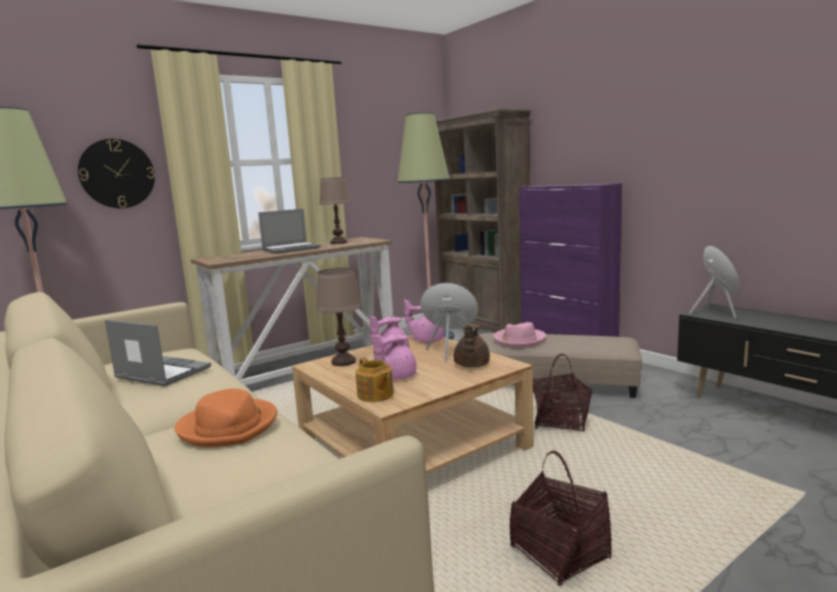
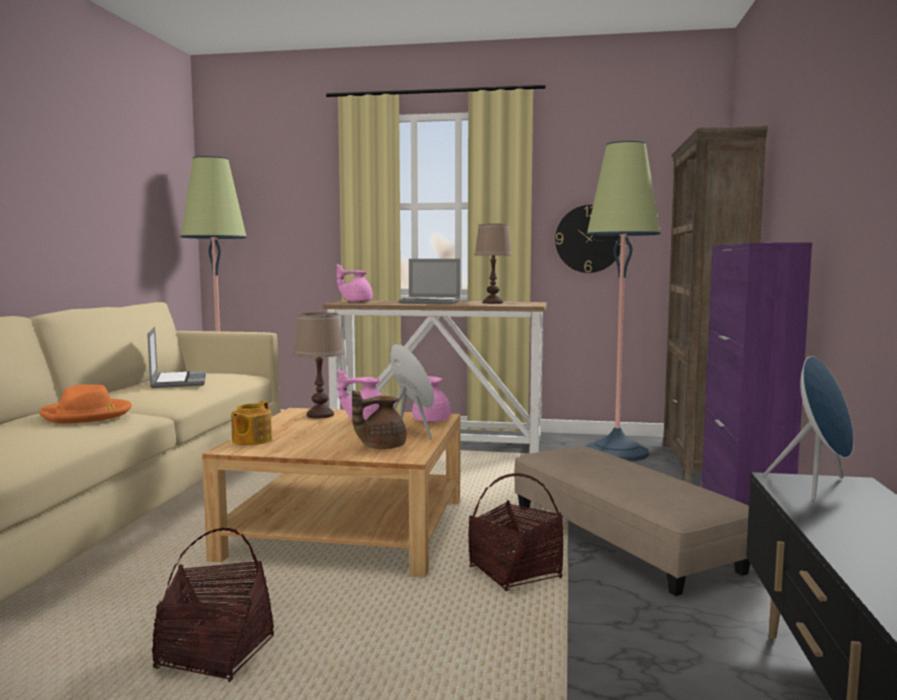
camera: 45 degrees right, 5 degrees down
wall clock [78,139,155,208] -> wall clock moved to [555,205,621,273]
pink teapot [373,334,417,380] -> pink teapot moved to [337,264,373,302]
pink hat [493,322,546,347] -> none

